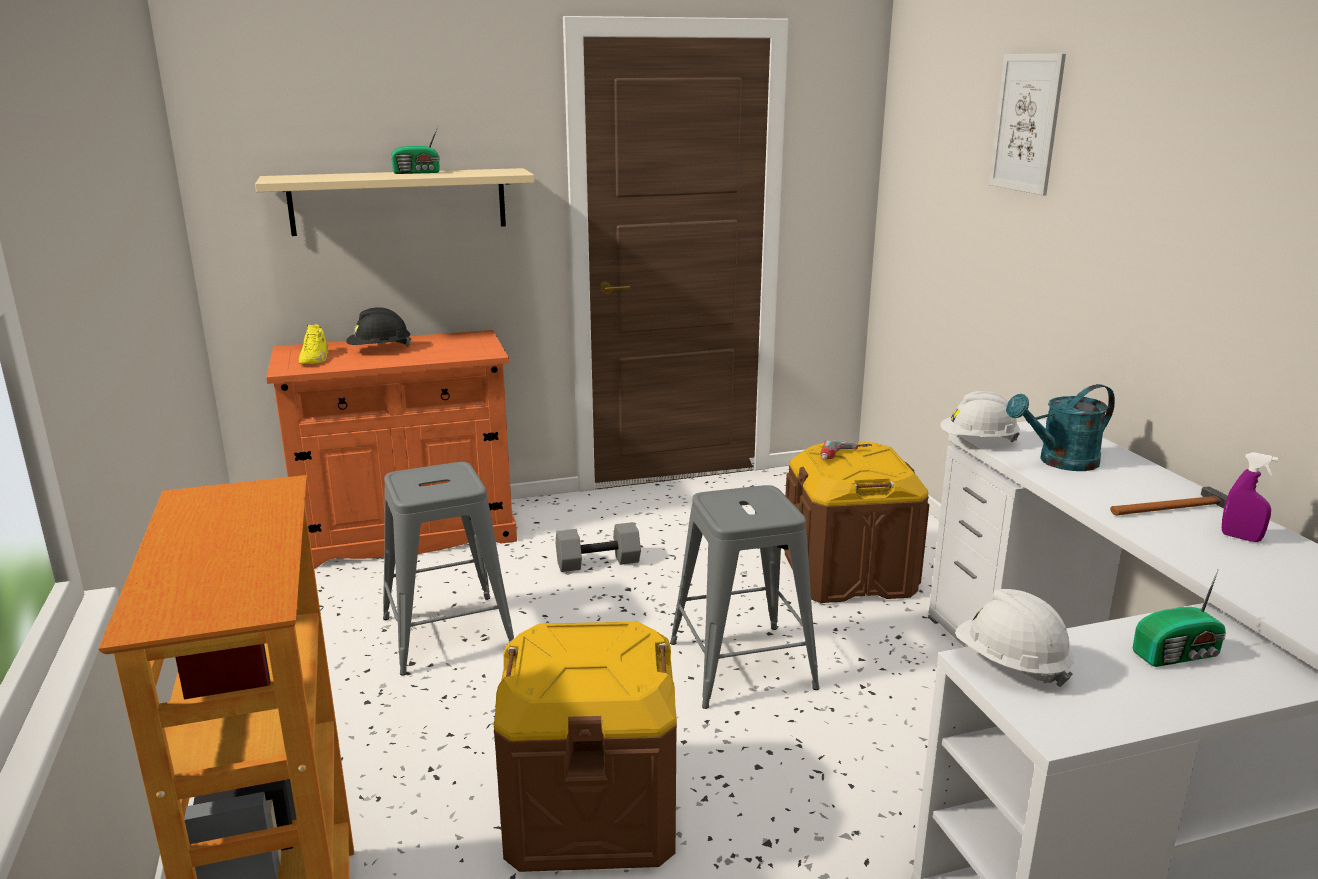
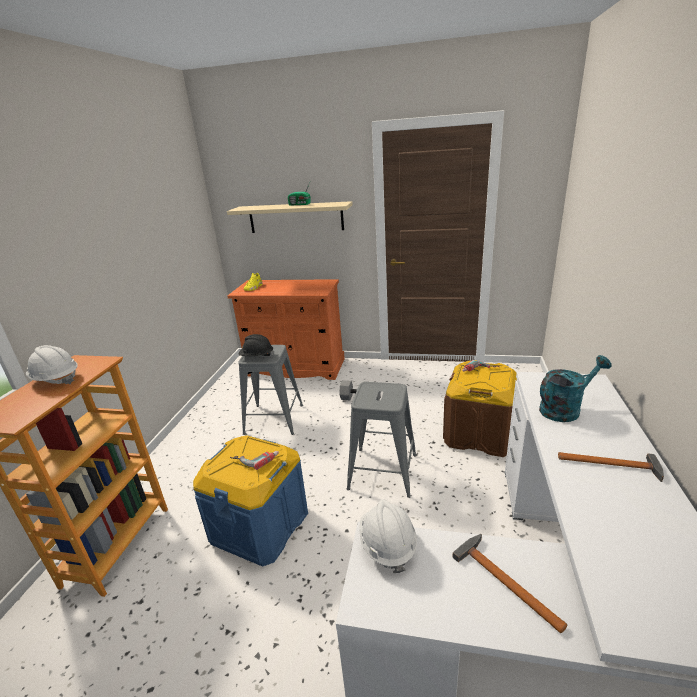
camera: 30 degrees right, 5 degrees up
black hard hat [346,308,412,347] -> black hard hat moved to [239,334,274,356]
brown storage box [494,621,677,872] -> blue storage box [193,435,308,567]
white hard hat [940,391,1020,442] -> white hard hat moved to [26,345,78,384]
picture [989,54,1066,195] -> none
turquoise watering can [1006,384,1115,471] -> turquoise watering can turned 150 degrees clockwise [539,355,612,422]
radio [1133,570,1227,667] -> hammer [453,534,568,633]
purple spray bottle [1222,452,1278,542] -> none
none -> power drill [230,451,279,470]

